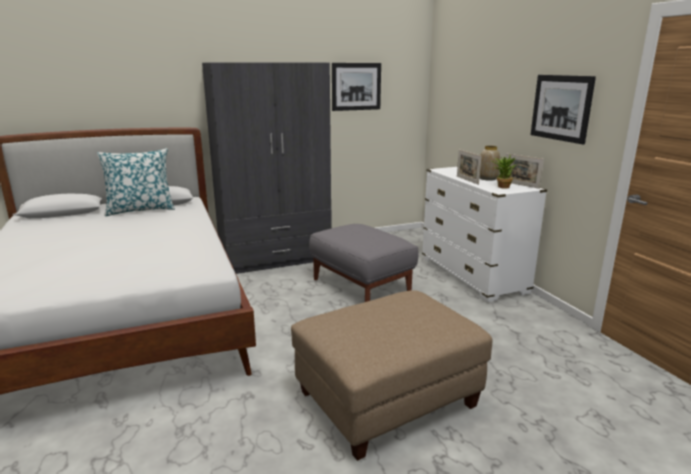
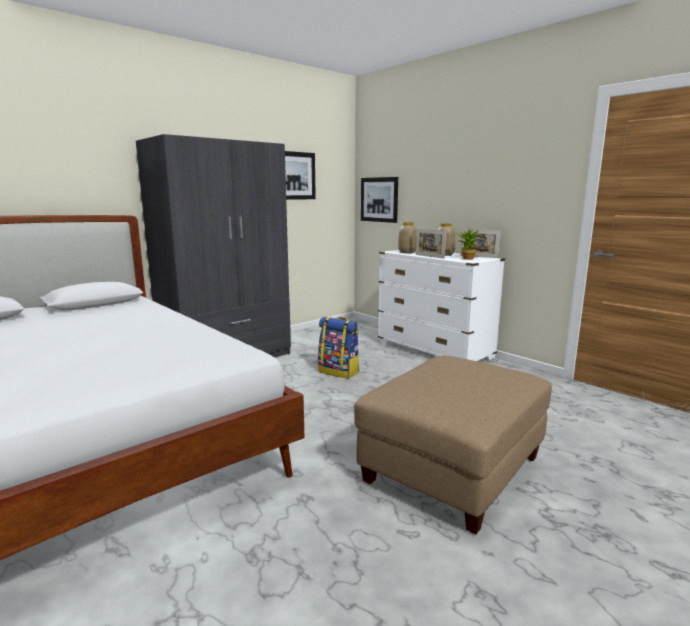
camera: 20 degrees left, 5 degrees down
pillow [97,148,175,216] -> none
grey ottoman [309,224,418,302] -> backpack [318,317,359,379]
picture [531,75,596,144] -> picture moved to [361,177,398,223]
none -> vase [398,222,416,253]

